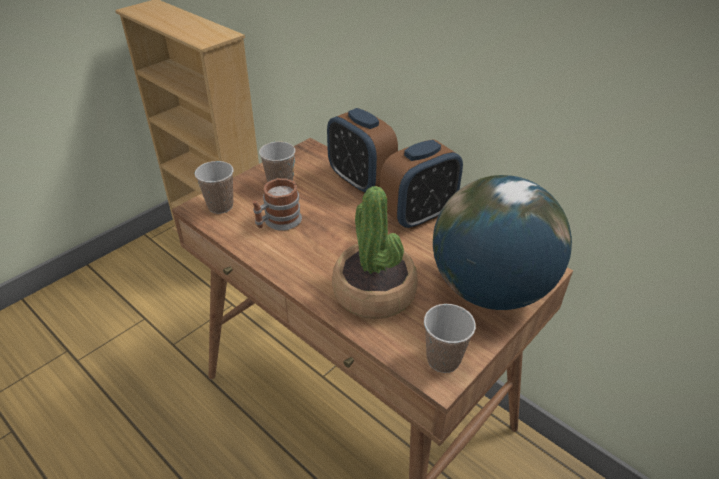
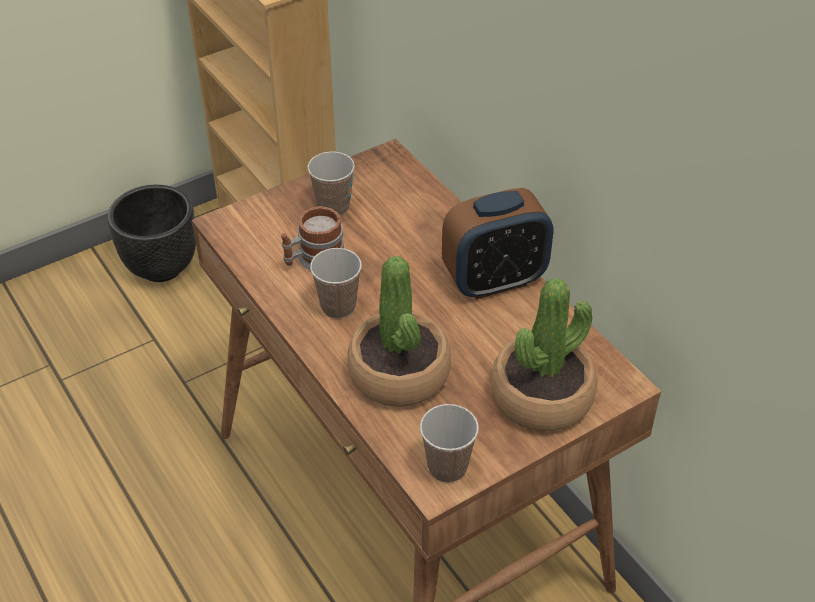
camera: 15 degrees right, 5 degrees up
cup [195,161,234,214] -> cup moved to [310,248,362,319]
alarm clock [327,108,398,194] -> none
globe [433,175,572,310] -> potted plant [490,278,597,431]
none -> black planter [107,185,196,282]

